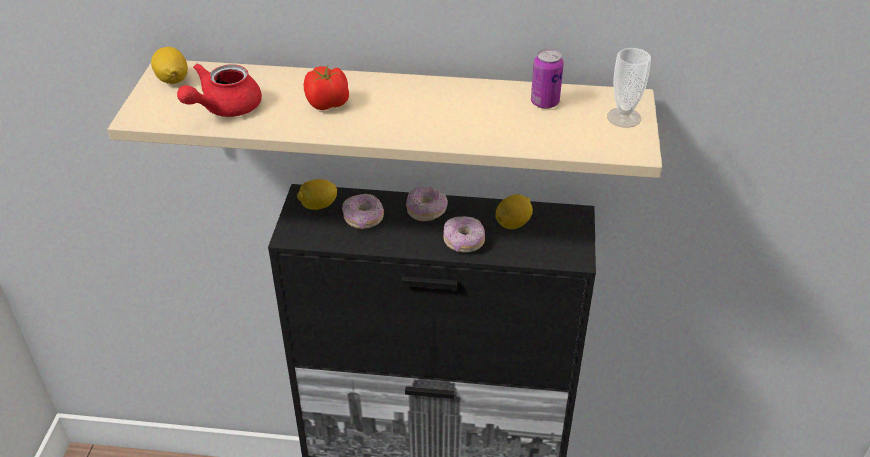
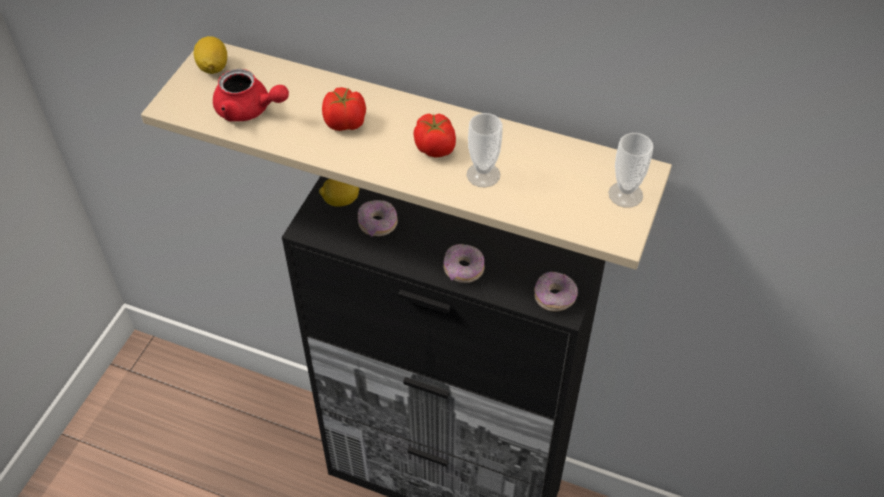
camera: 15 degrees right, 10 degrees up
red teapot [177,63,262,117] -> red teapot turned 120 degrees counterclockwise [213,69,289,121]
donut [406,187,448,221] -> donut moved to [534,272,578,311]
lemon [495,194,533,229] -> none
can [531,49,564,109] -> none
none -> tomato [414,113,456,158]
none -> cup [466,113,502,188]

